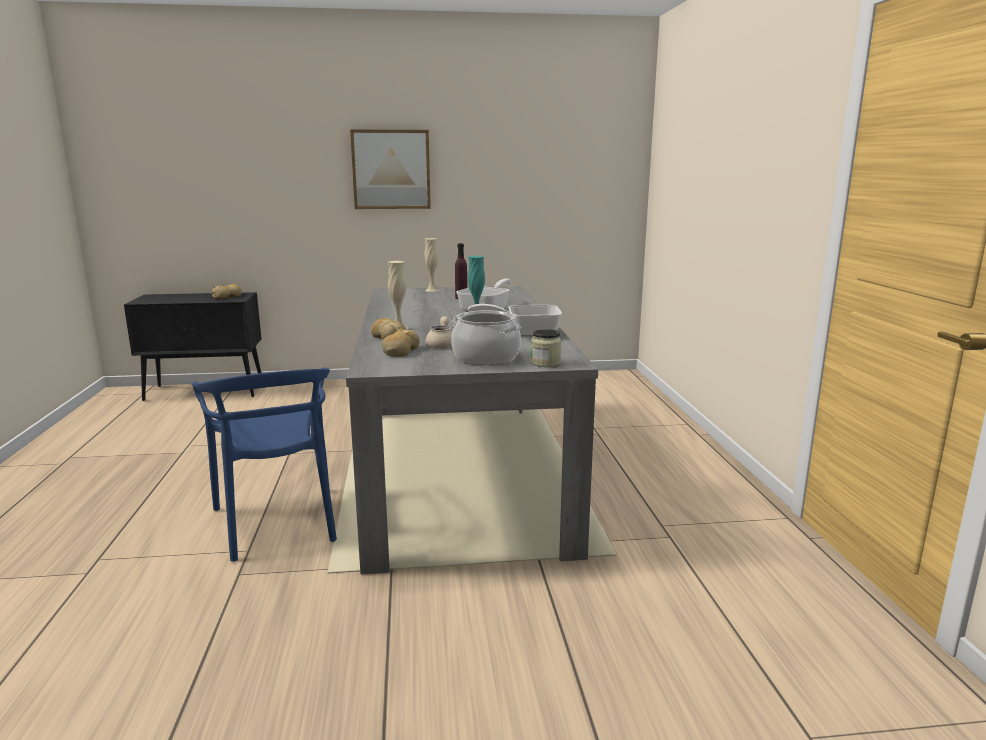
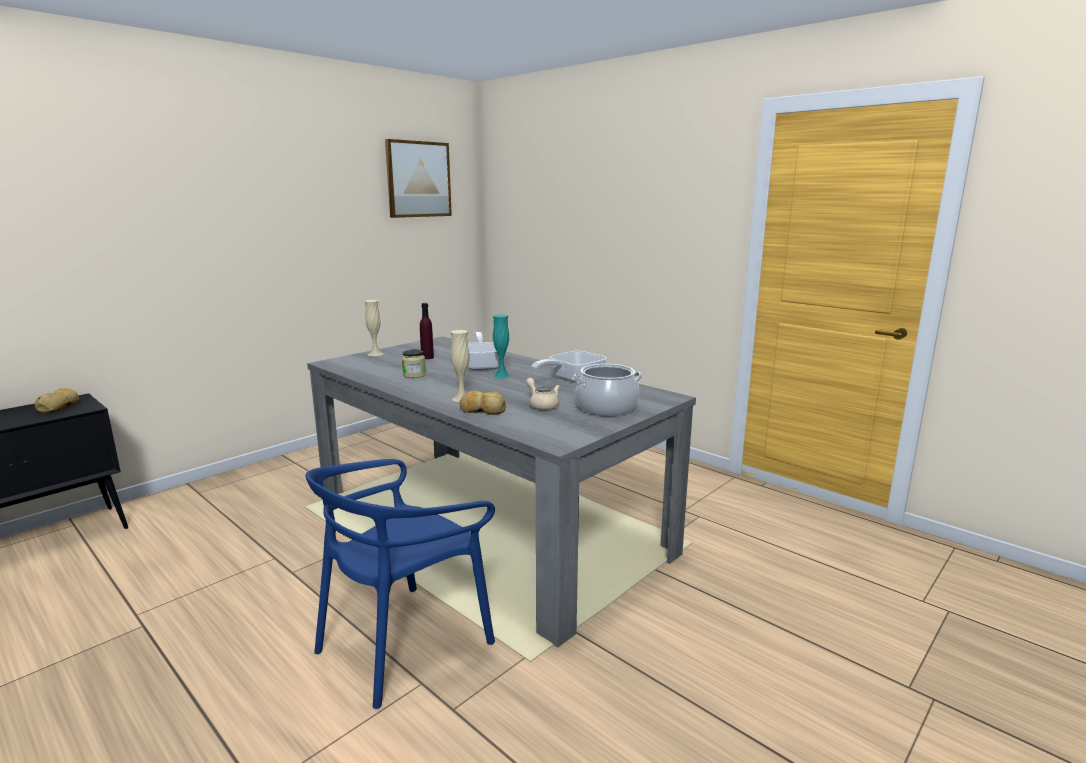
camera: 40 degrees left, 0 degrees up
blue chair [191,368,337,562] -> blue chair turned 105 degrees clockwise [305,459,495,709]
picture [350,129,431,209] -> picture moved to [385,139,452,218]
bread [382,328,420,357] -> none
jar [531,329,561,367] -> jar moved to [402,349,426,378]

